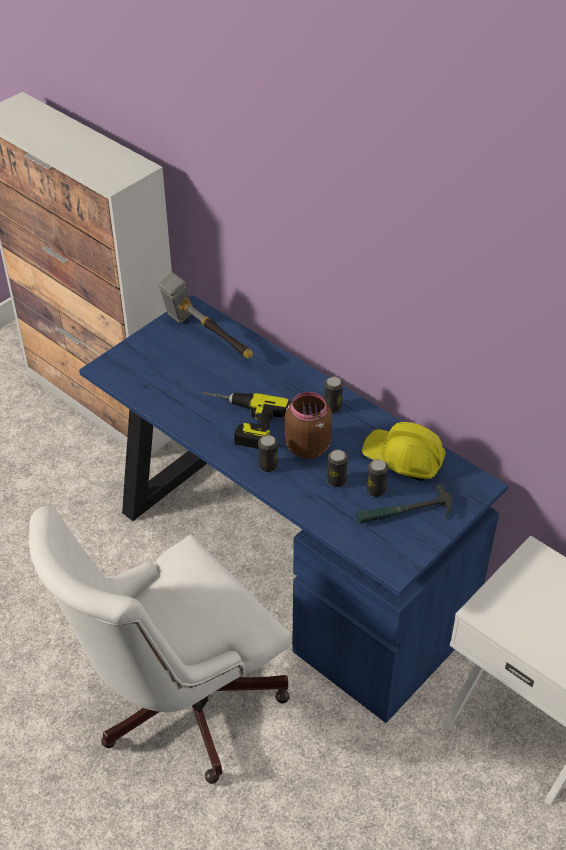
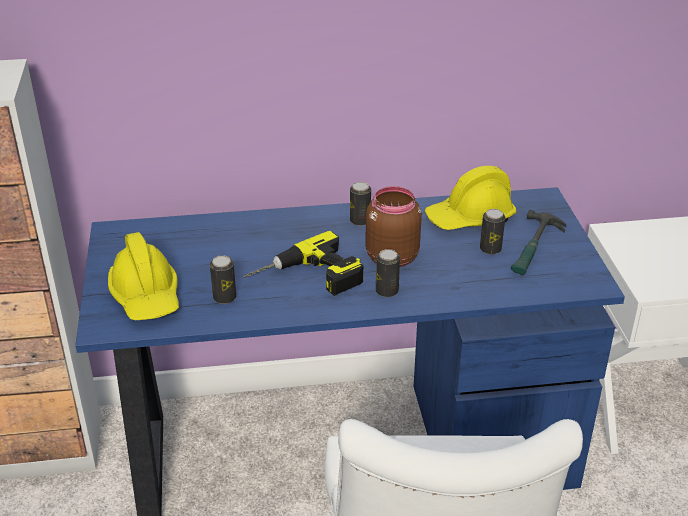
camera: 50 degrees left, 10 degrees down
hammer [159,272,253,358] -> none
can [327,450,348,487] -> can moved to [210,255,236,304]
none -> yellow hard hat [108,232,179,320]

